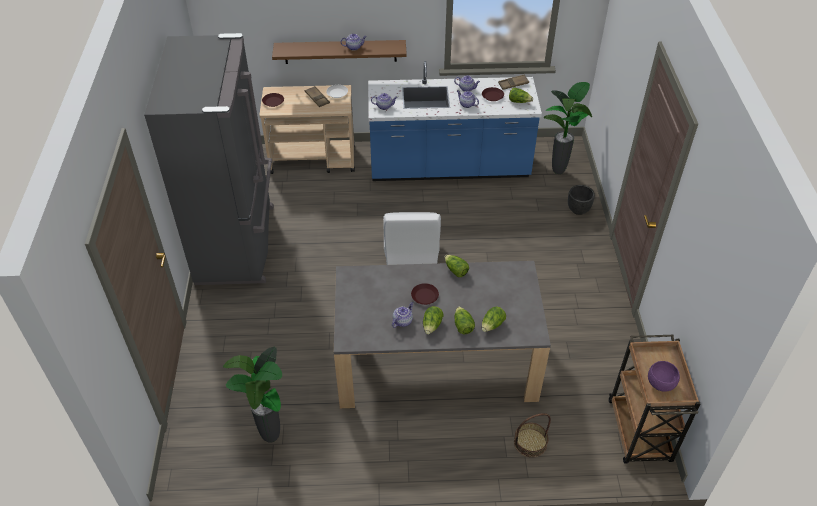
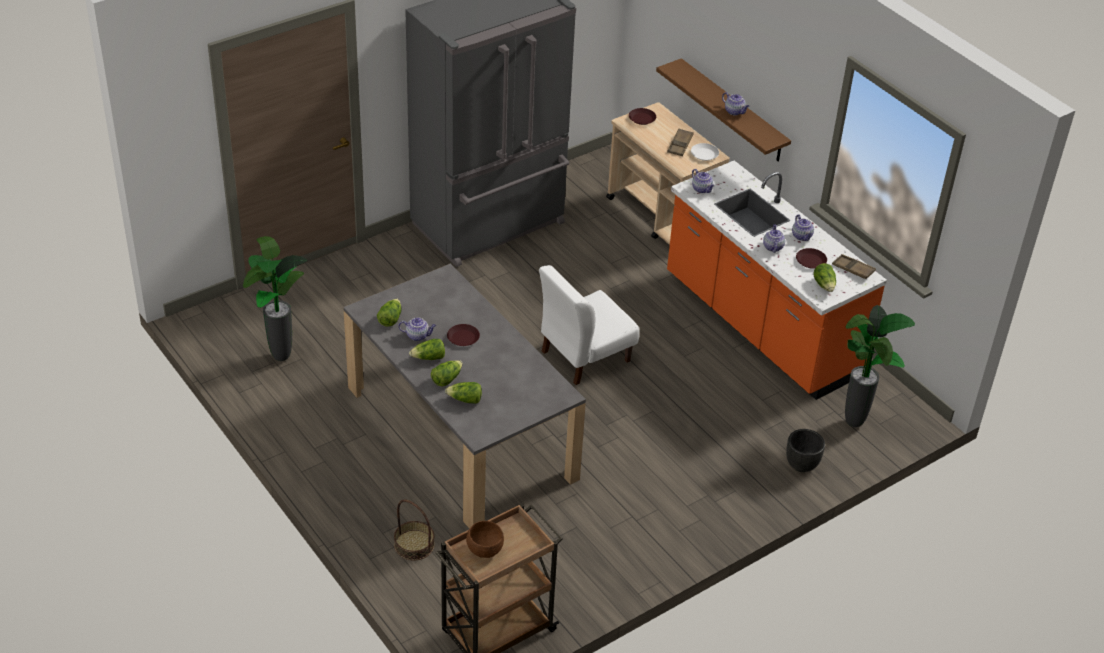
camera: 55 degrees right, 5 degrees down
blue counter [368,61,542,181] -> orange counter [667,160,887,400]
lettuce [445,255,469,277] -> lettuce moved to [377,299,402,327]
purple bowl [648,361,680,392] -> brown bowl [466,521,504,558]

